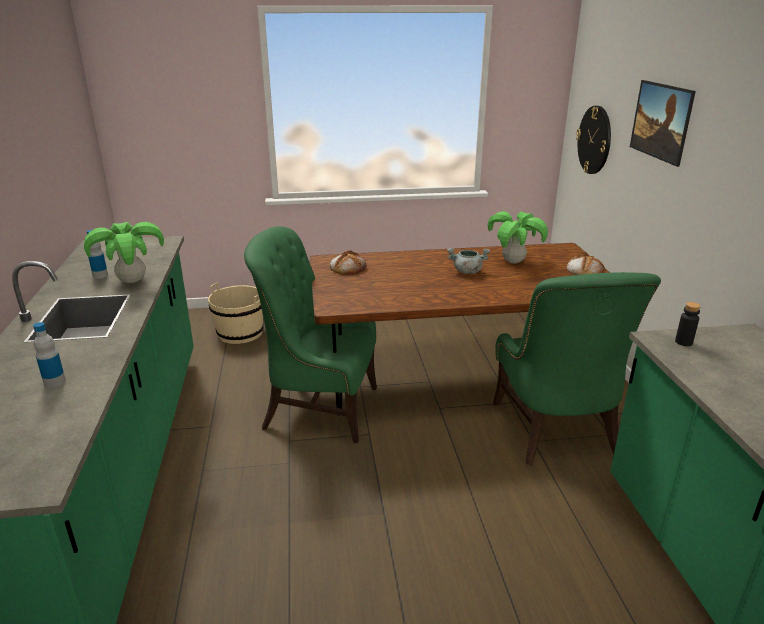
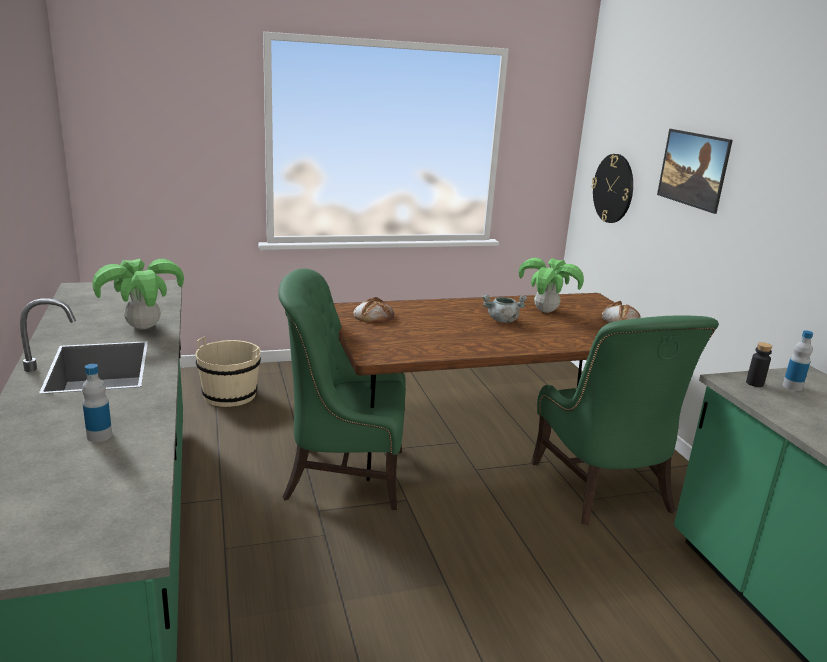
camera: 10 degrees left, 5 degrees down
bottle [87,230,108,278] -> bottle moved to [783,330,813,391]

